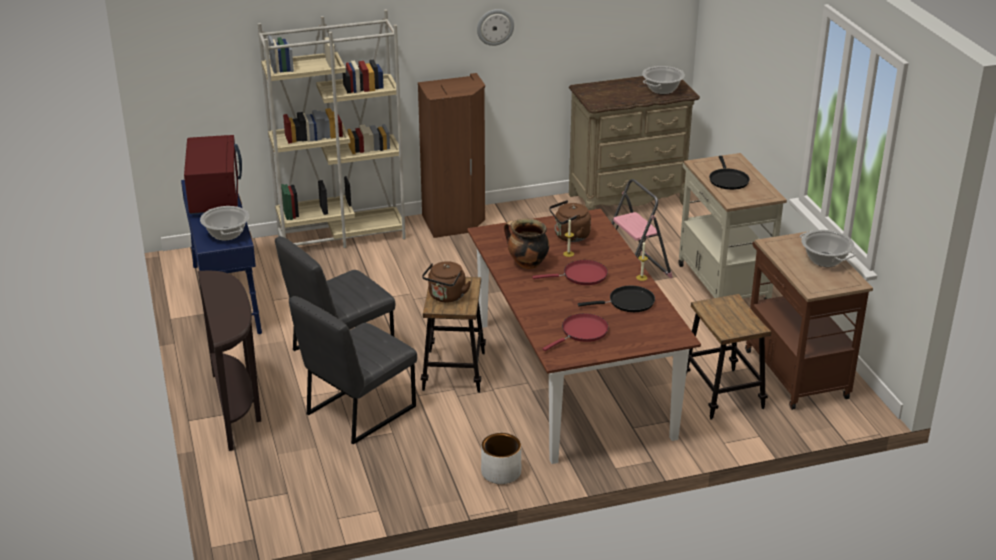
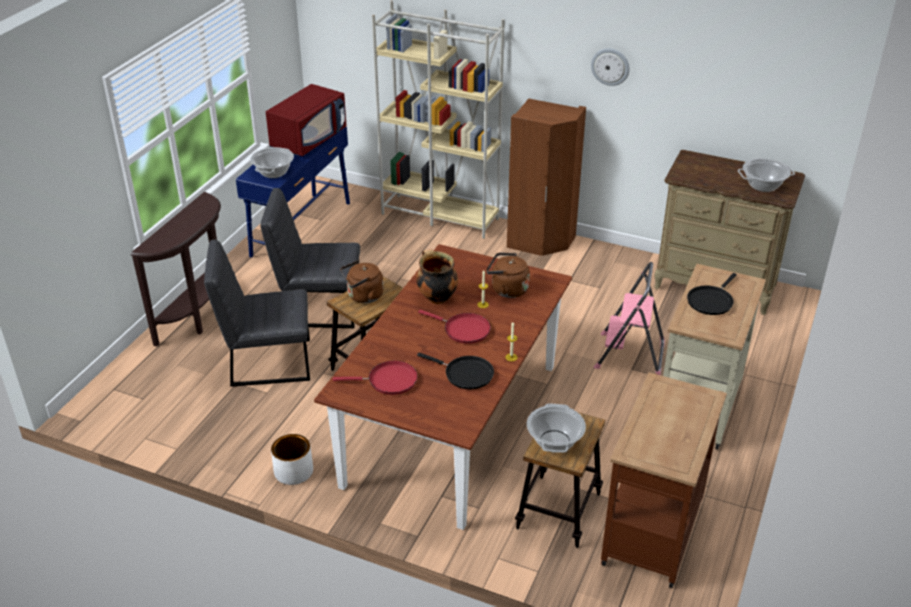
camera: 40 degrees right, 5 degrees up
cooking pot [800,230,856,267] -> cooking pot moved to [527,403,586,453]

